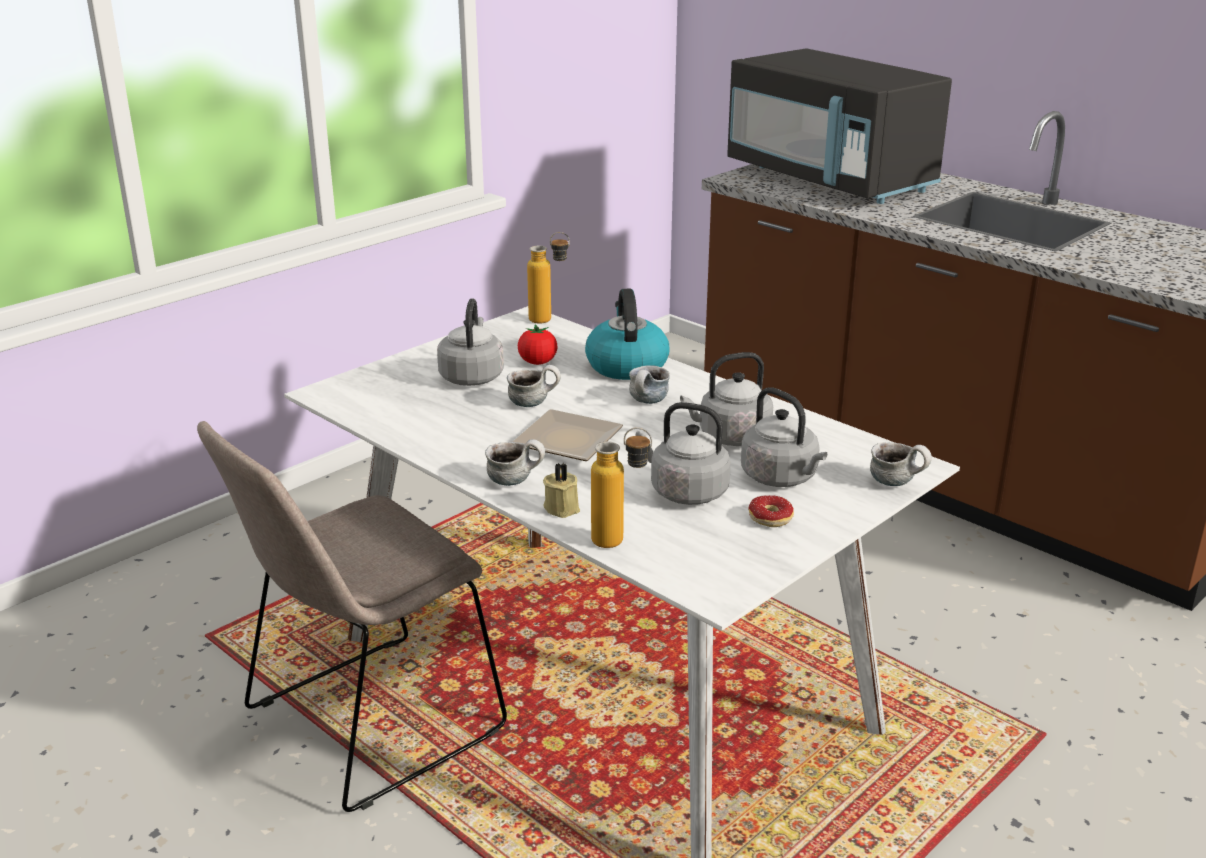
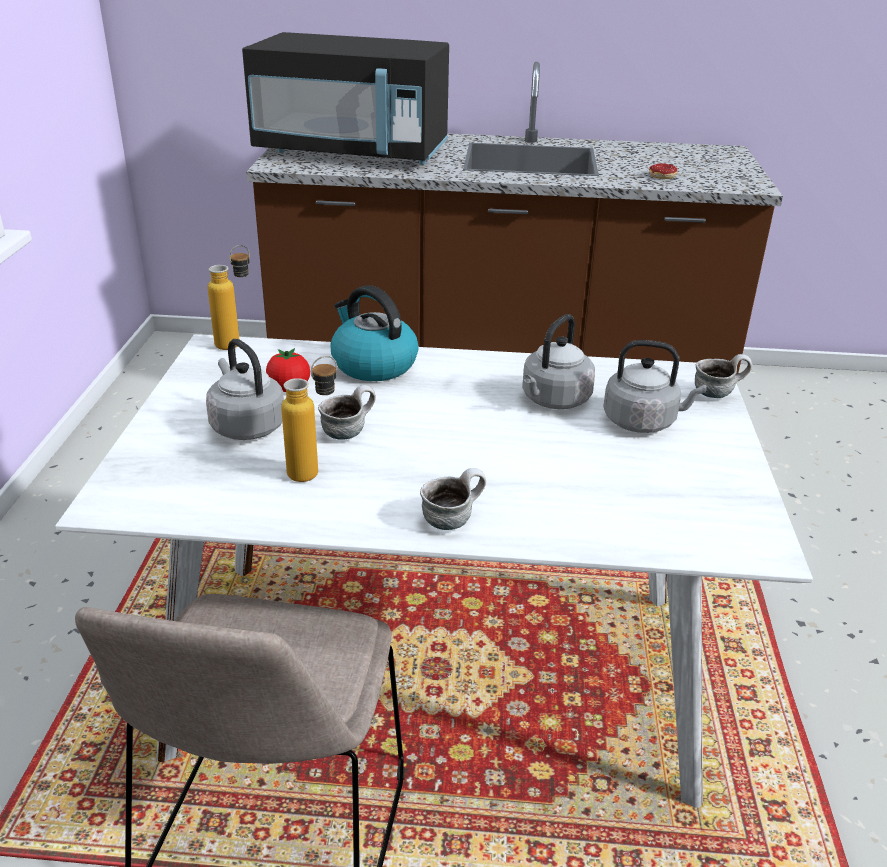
camera: 40 degrees left, 5 degrees up
plate [512,409,623,461] -> none
beige candle [543,463,580,518] -> none
bottle [591,427,652,548] -> bottle moved to [281,356,337,482]
mug [629,365,670,404] -> none
grey kettle [636,402,731,505] -> none
donut [748,495,794,527] -> donut moved to [649,163,677,179]

